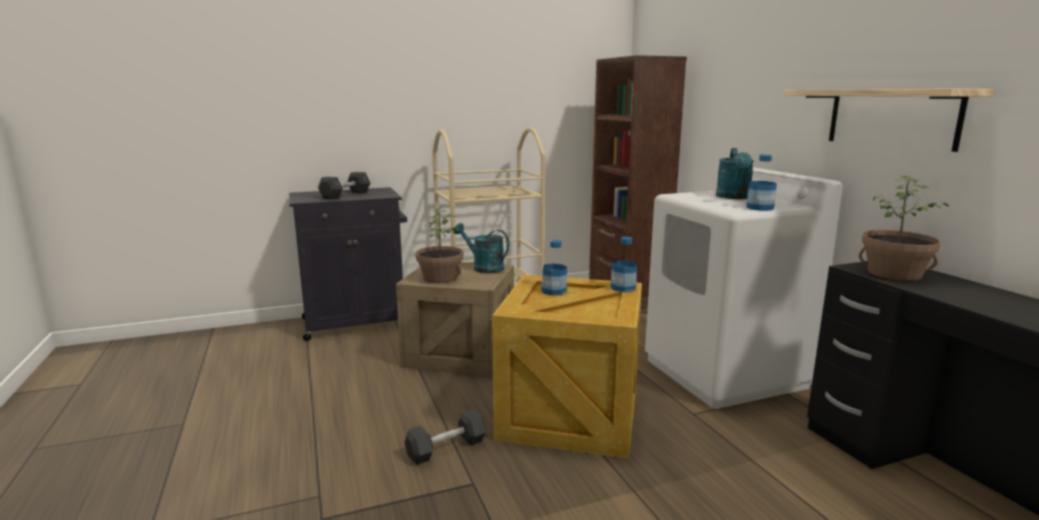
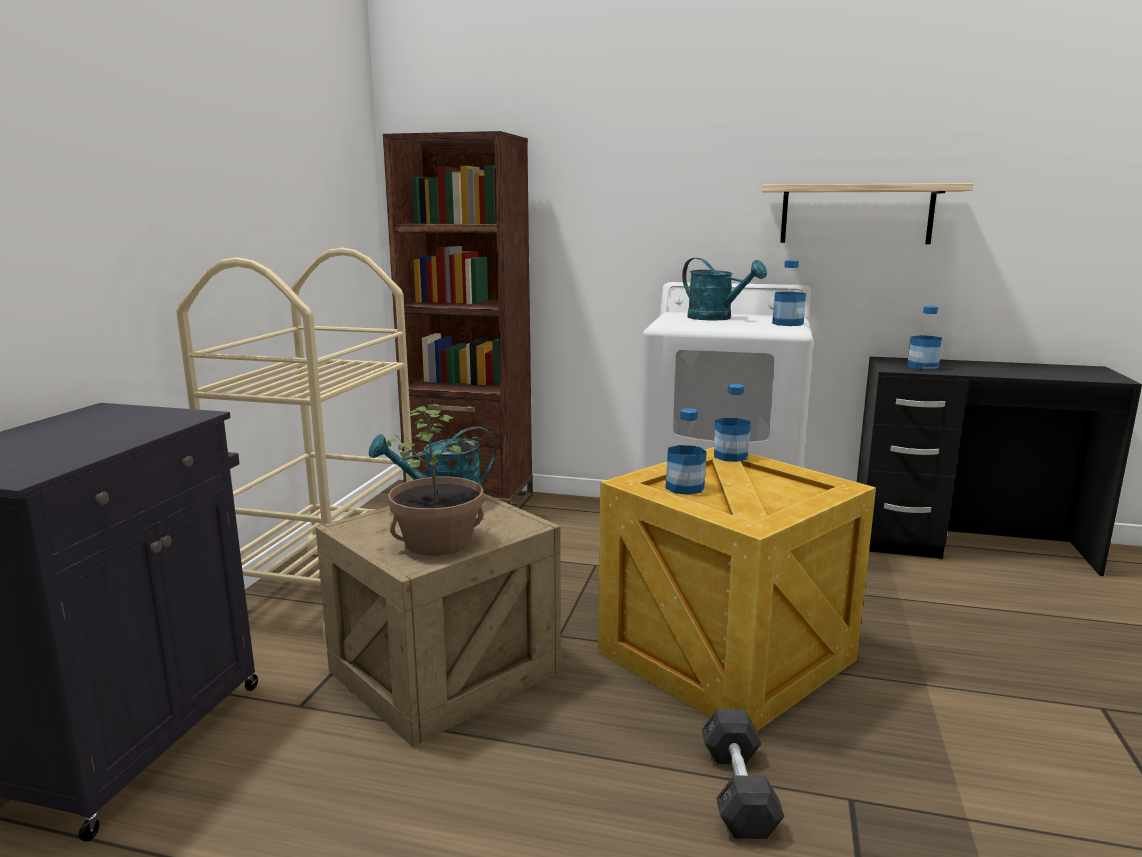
camera: 55 degrees left, 0 degrees up
grey dumbbell [318,172,371,200] -> none
potted plant [859,176,949,281] -> bottle [907,306,942,370]

